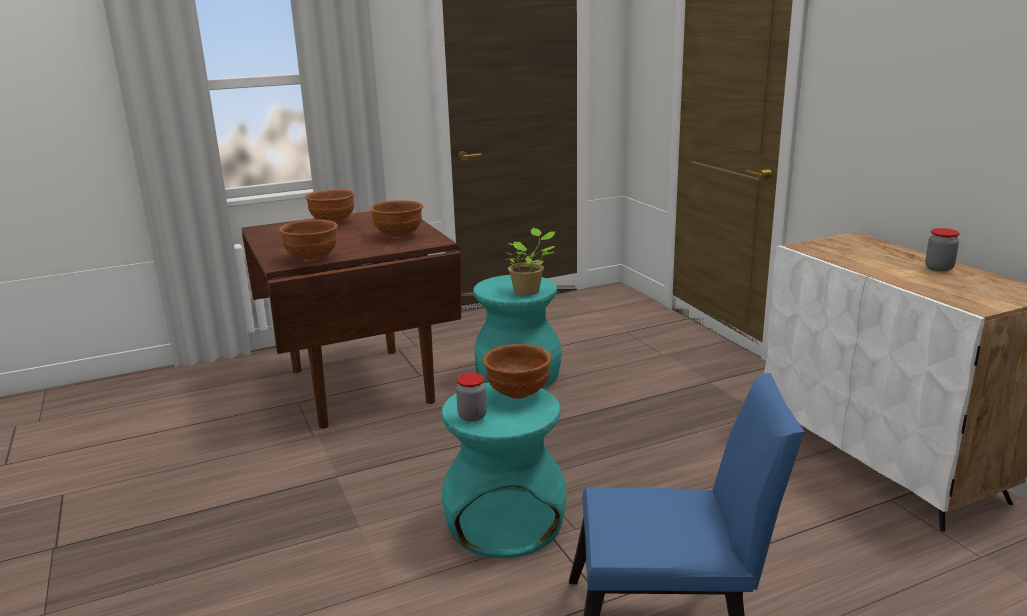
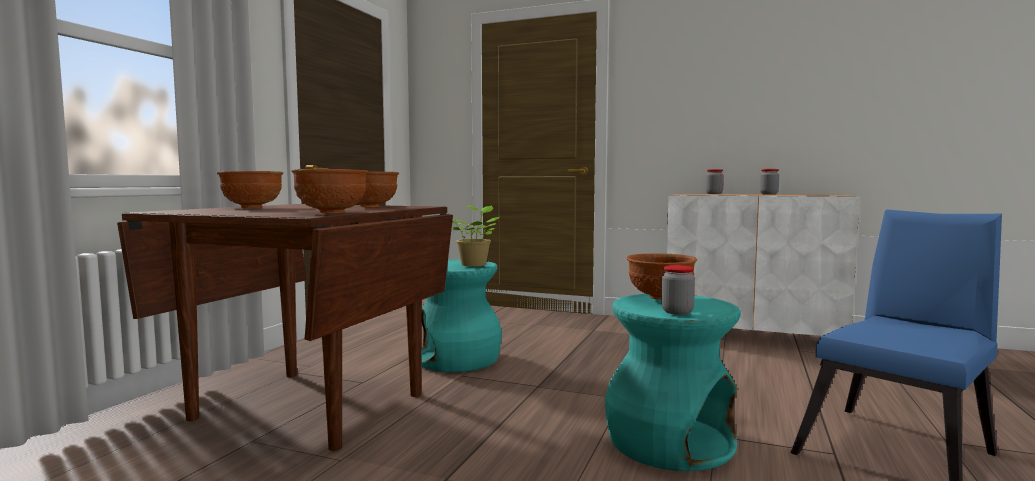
camera: 45 degrees left, 15 degrees down
none -> jar [706,169,724,194]

